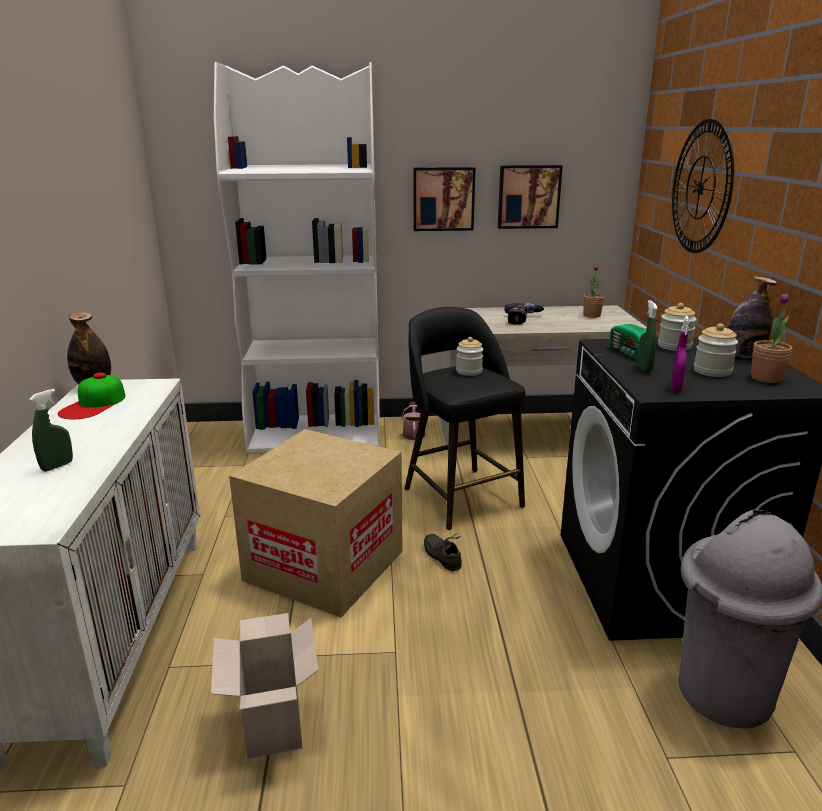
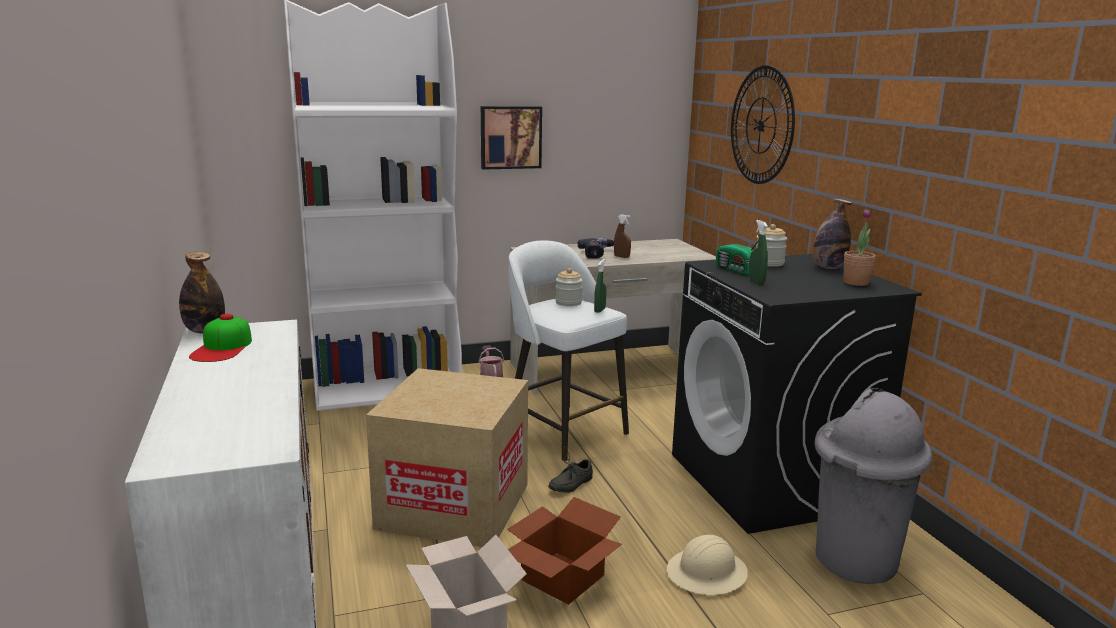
camera: 15 degrees left, 5 degrees down
green spray bottle [29,389,73,472] -> green spray bottle moved to [594,259,606,313]
black stool [405,307,525,530] -> white stool [509,240,629,461]
grey shoe [424,533,462,571] -> grey shoe turned 90 degrees counterclockwise [548,452,593,493]
picture [498,165,563,229] -> none
potted plant [583,264,604,318] -> none
purple spray bottle [671,316,690,392] -> none
jar [694,323,738,377] -> none
none -> cardboard box [507,497,622,605]
none -> brown spray bottle [614,214,631,258]
none -> beige hard hat [667,535,748,595]

